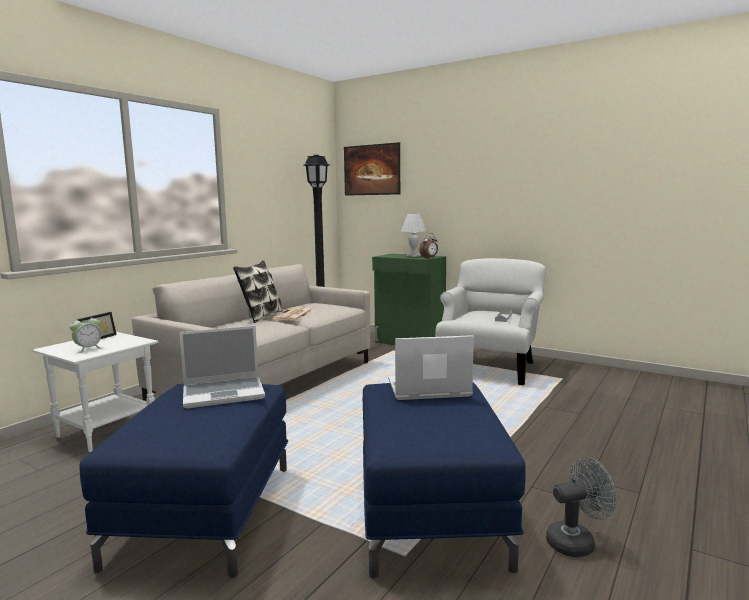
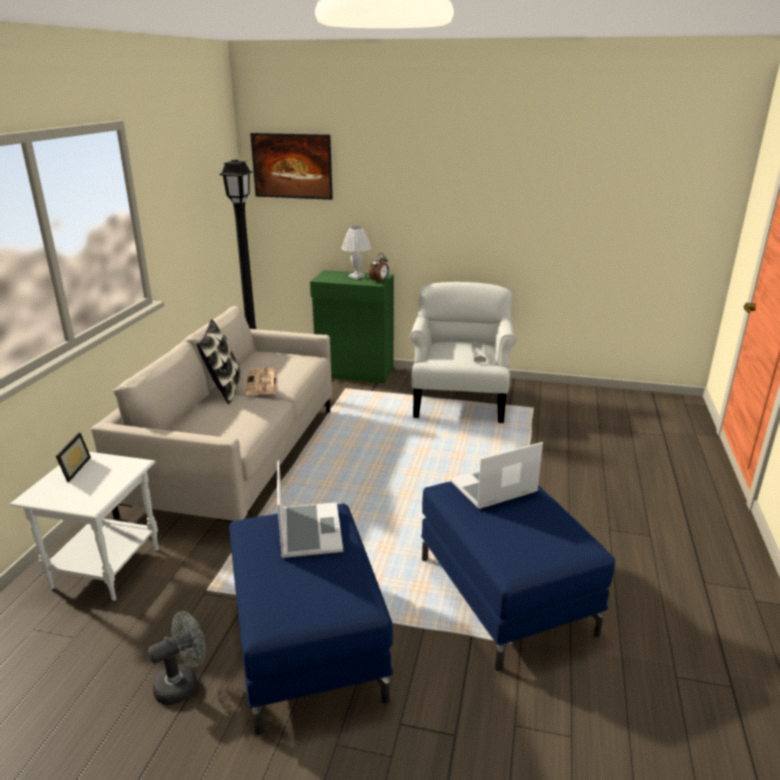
camera: 20 degrees left, 15 degrees up
alarm clock [69,315,101,353] -> none
laptop [179,326,265,409] -> laptop turned 60 degrees counterclockwise [277,460,343,558]
grey fan [546,457,616,557] -> grey fan moved to [148,611,206,705]

